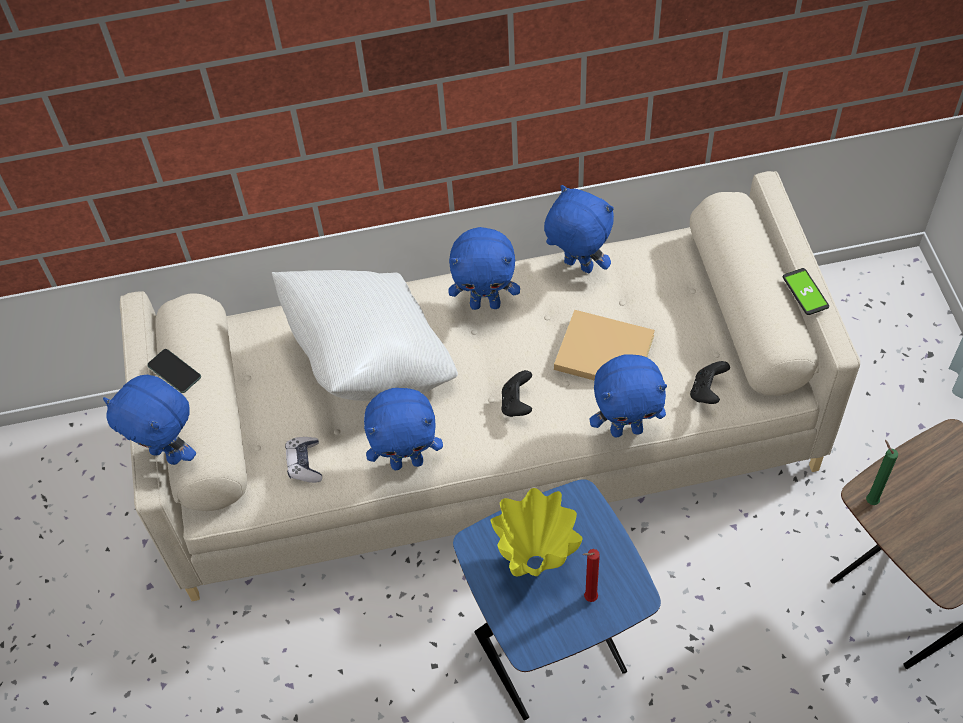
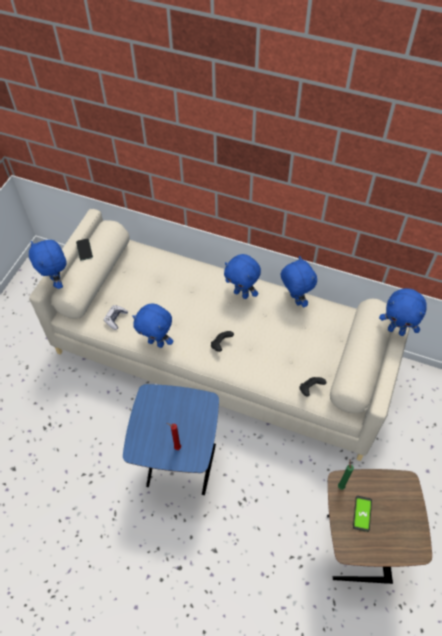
camera: 30 degrees right, 0 degrees up
white pillow [272,270,458,401] -> none
yellow vase [490,488,583,576] -> none
beige book [554,310,655,380] -> none
blue plush toy [590,354,667,438] -> blue plush toy moved to [379,288,427,336]
phone [783,268,829,315] -> phone moved to [353,496,372,532]

